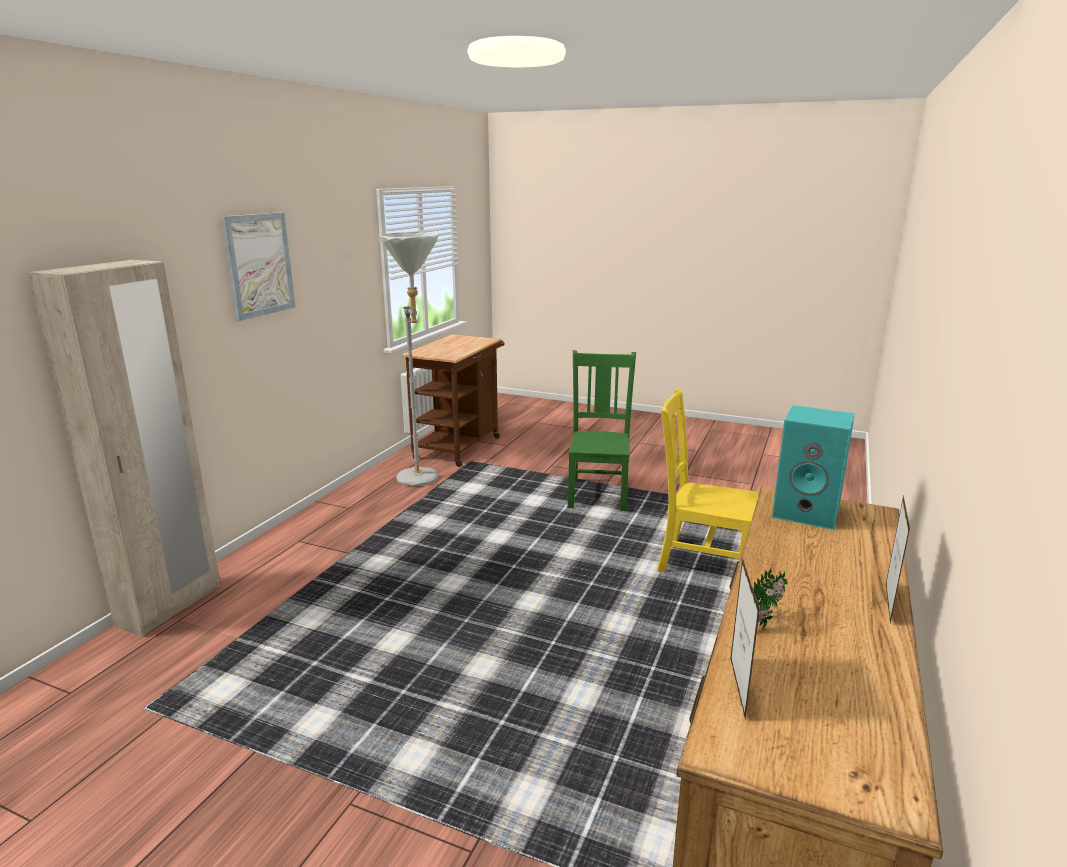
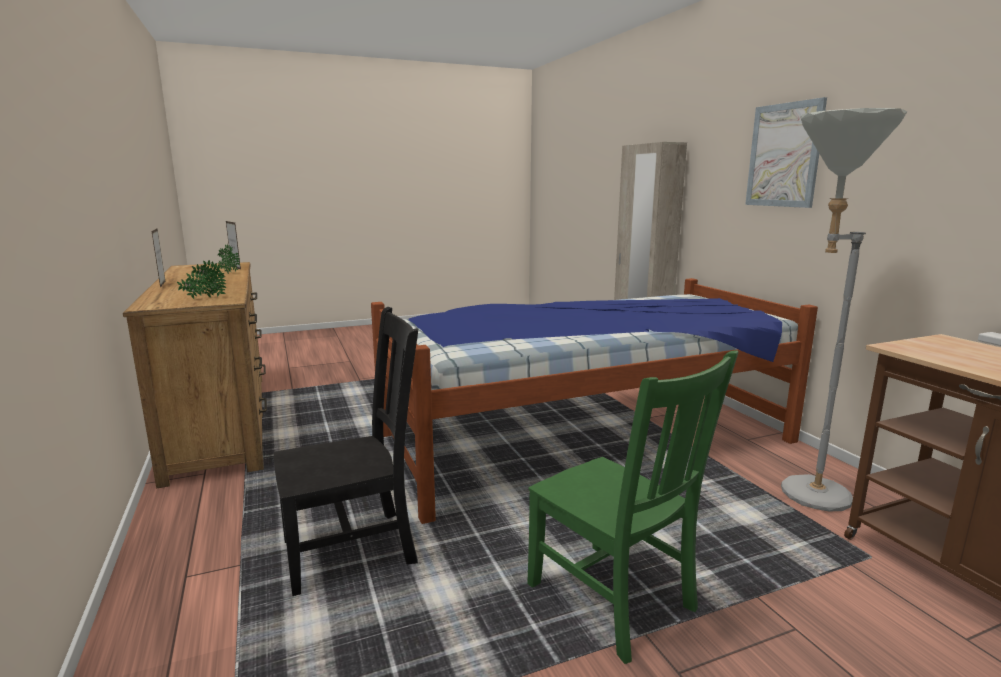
camera: 135 degrees right, 5 degrees down
yellow chair [657,388,759,572] -> black chair [274,307,418,596]
turquoise speaker [772,405,855,530] -> potted plant [177,260,226,299]
none -> bed [371,278,818,524]

